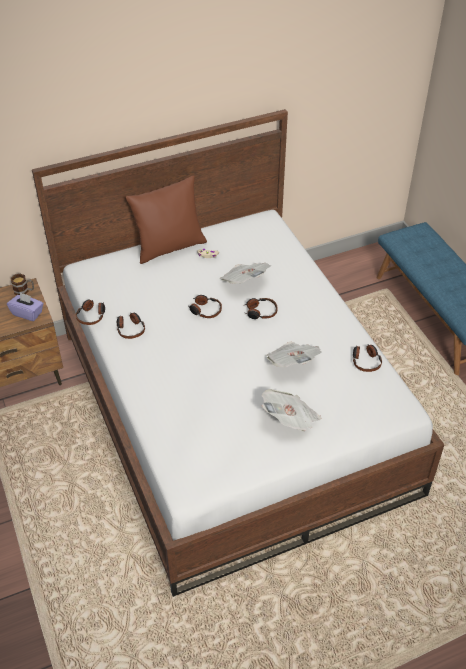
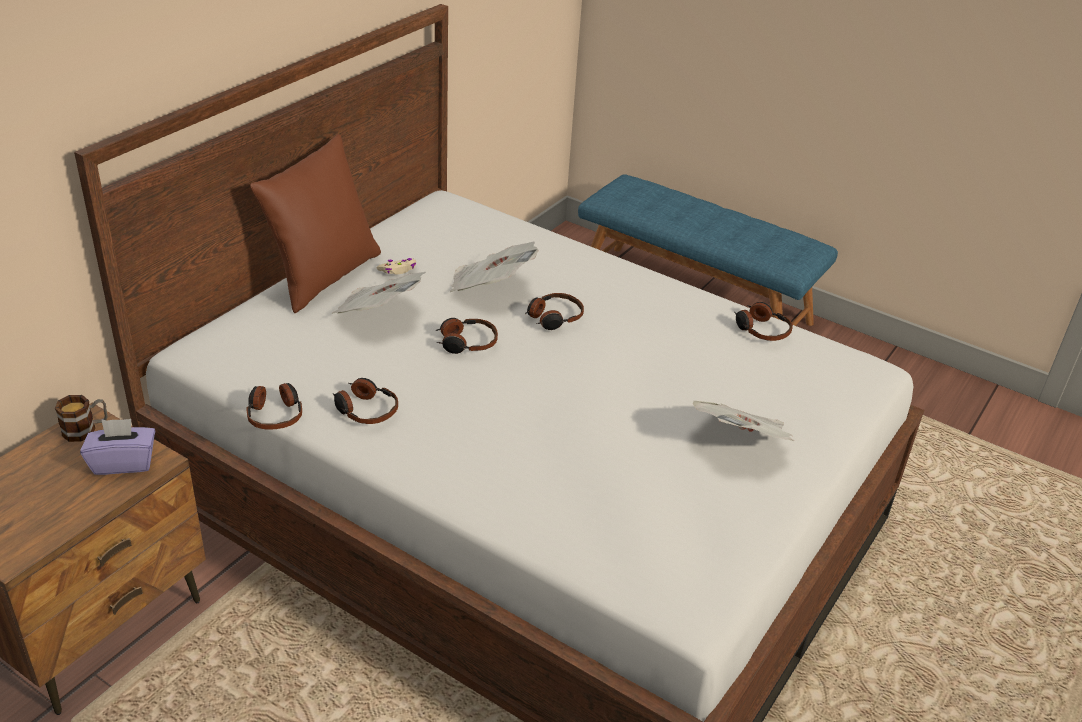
camera: 35 degrees left, 10 degrees down
newspaper [266,342,322,367] -> newspaper moved to [331,272,426,314]

